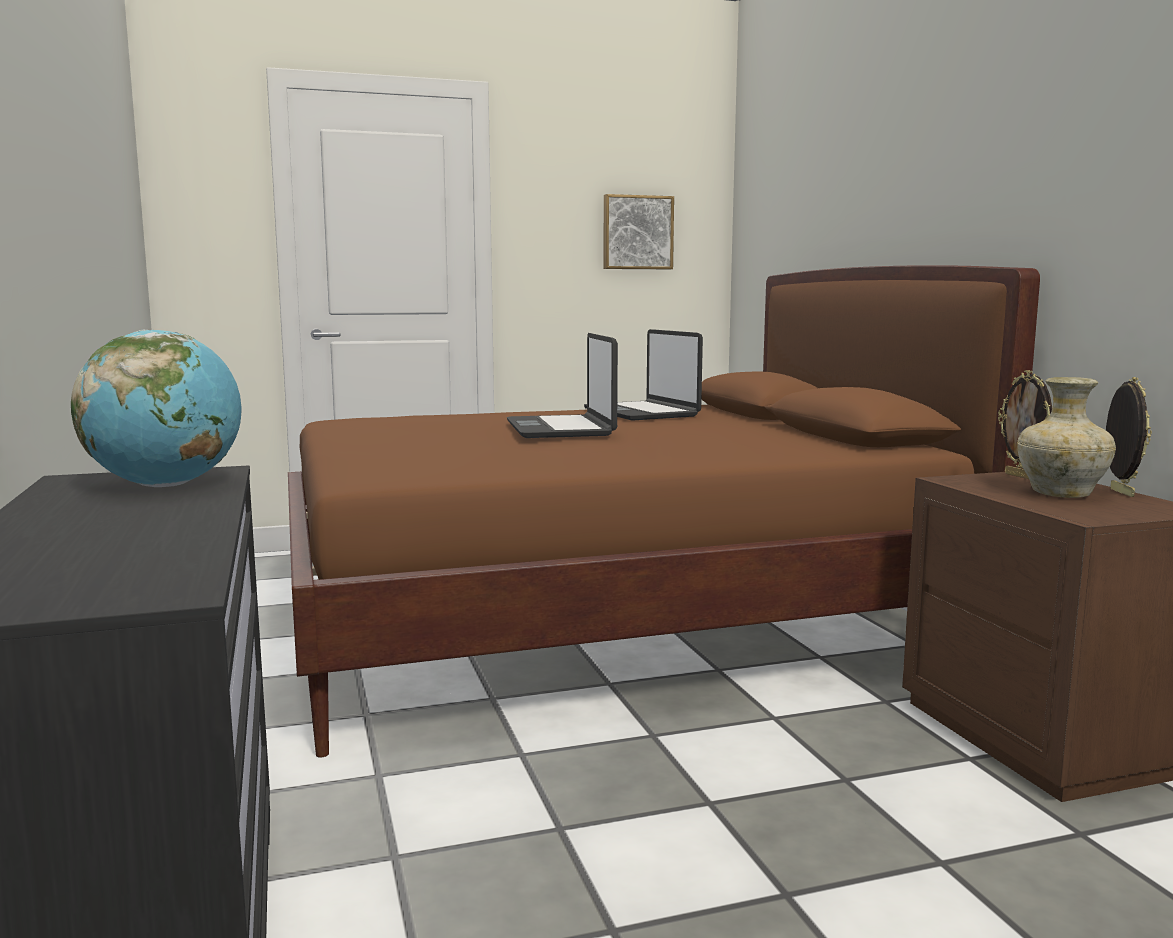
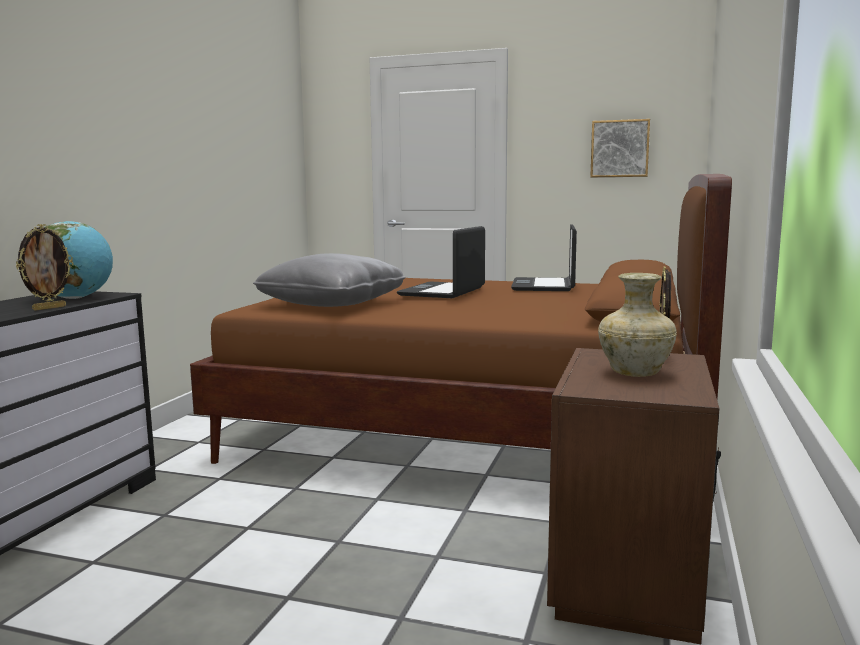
camera: 35 degrees right, 0 degrees up
picture frame [1106,377,1152,497] -> picture frame moved to [16,224,74,311]
none -> grey pillow [253,253,406,307]

